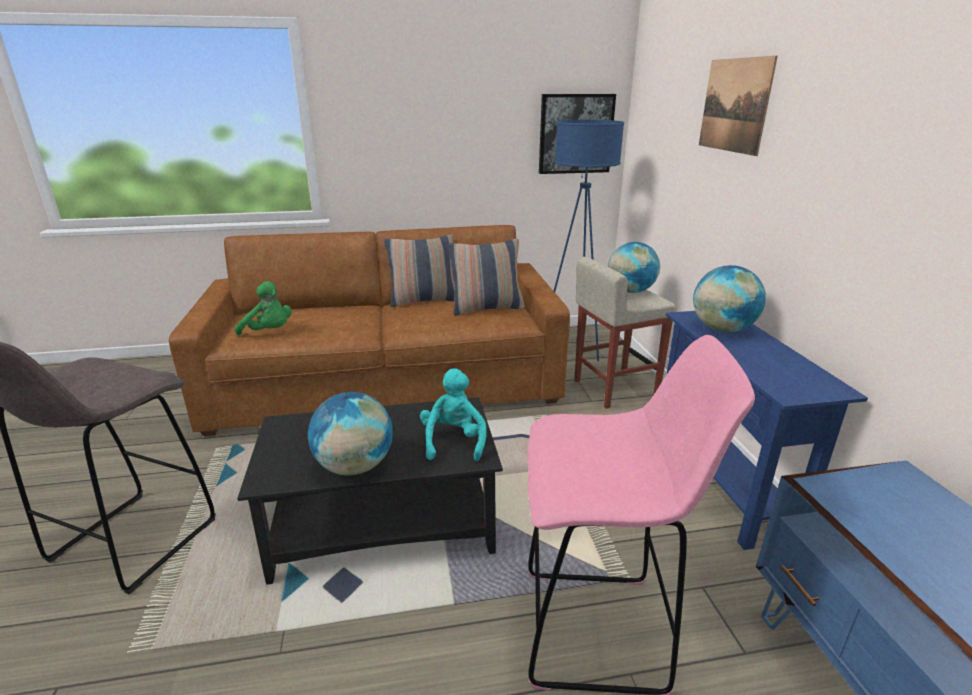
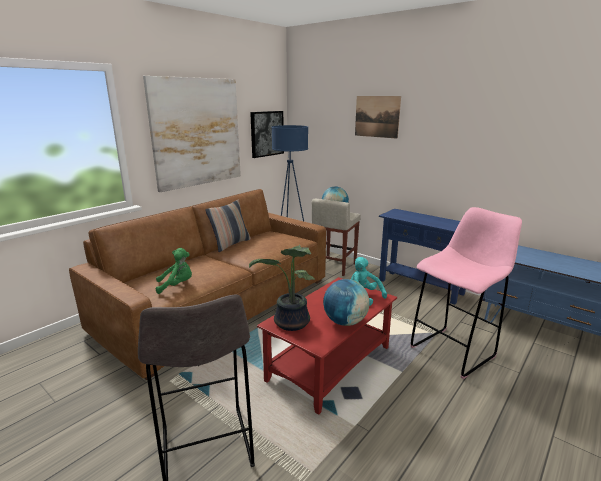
camera: 40 degrees left, 5 degrees down
black coffee table [237,397,503,585] -> red coffee table [257,277,397,415]
pillow [448,239,525,316] -> none
globe [693,265,766,332] -> none
none -> picture [143,76,241,192]
none -> potted plant [249,245,315,331]

